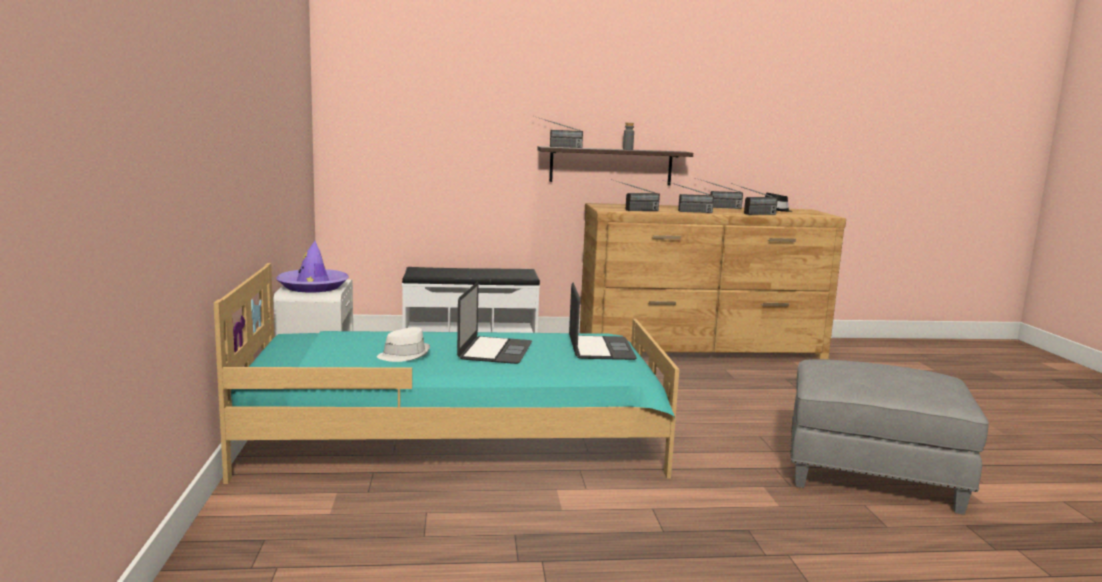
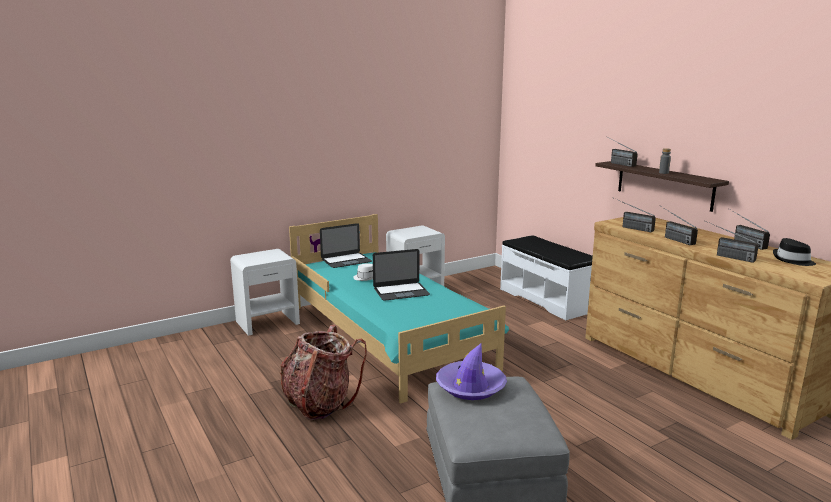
camera: 65 degrees right, 5 degrees up
purple hat [276,241,349,292] -> purple hat moved to [436,344,507,400]
laptop [569,282,637,360] -> laptop moved to [320,223,372,268]
none -> white nightstand [230,249,300,336]
none -> backpack [280,325,367,420]

